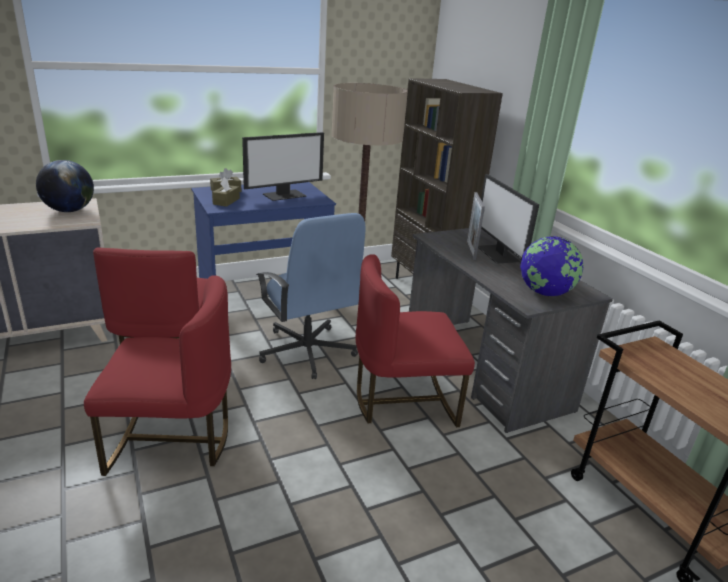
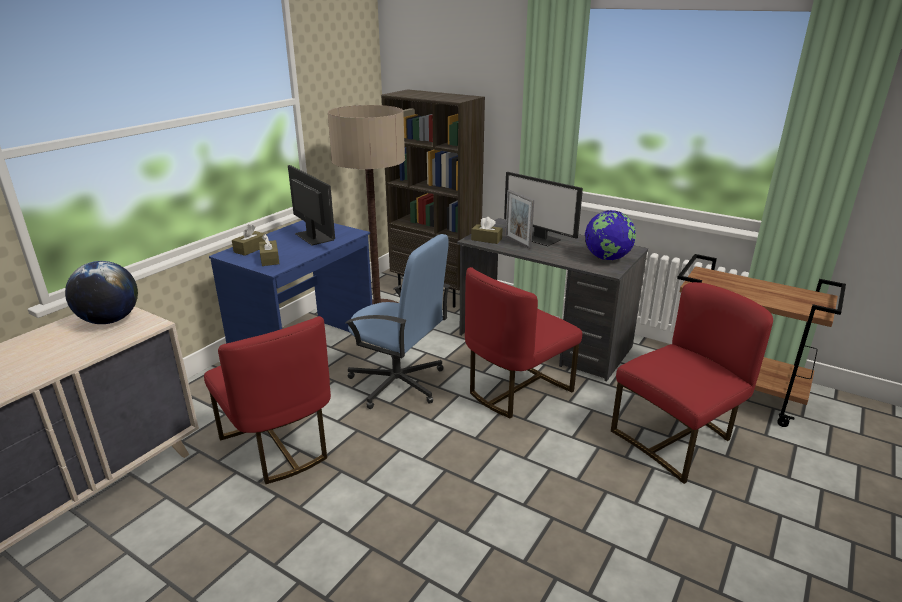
camera: 30 degrees left, 0 degrees up
red chair [84,275,231,476] -> red chair moved to [611,282,773,484]
monitor [242,132,324,201] -> monitor turned 60 degrees counterclockwise [288,165,335,246]
none -> brown tissue box [471,217,502,244]

